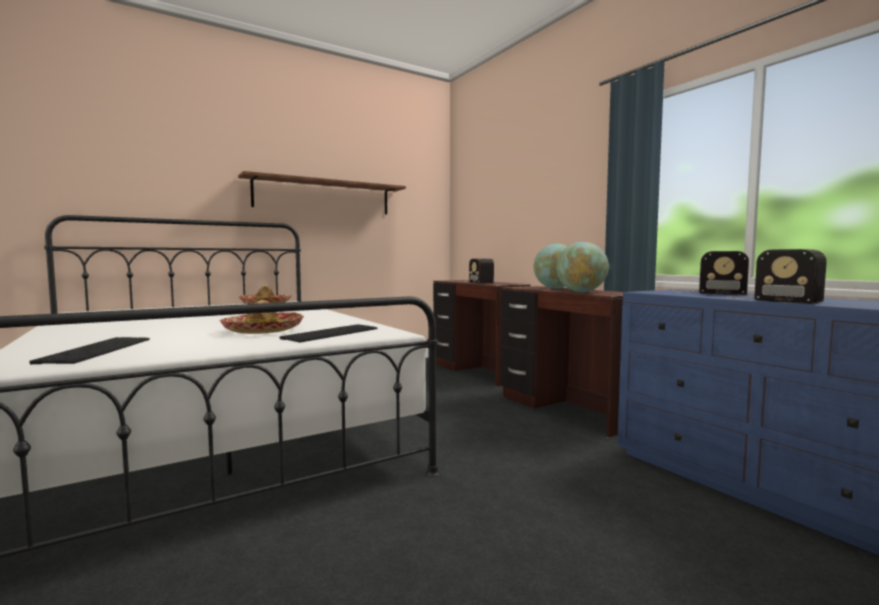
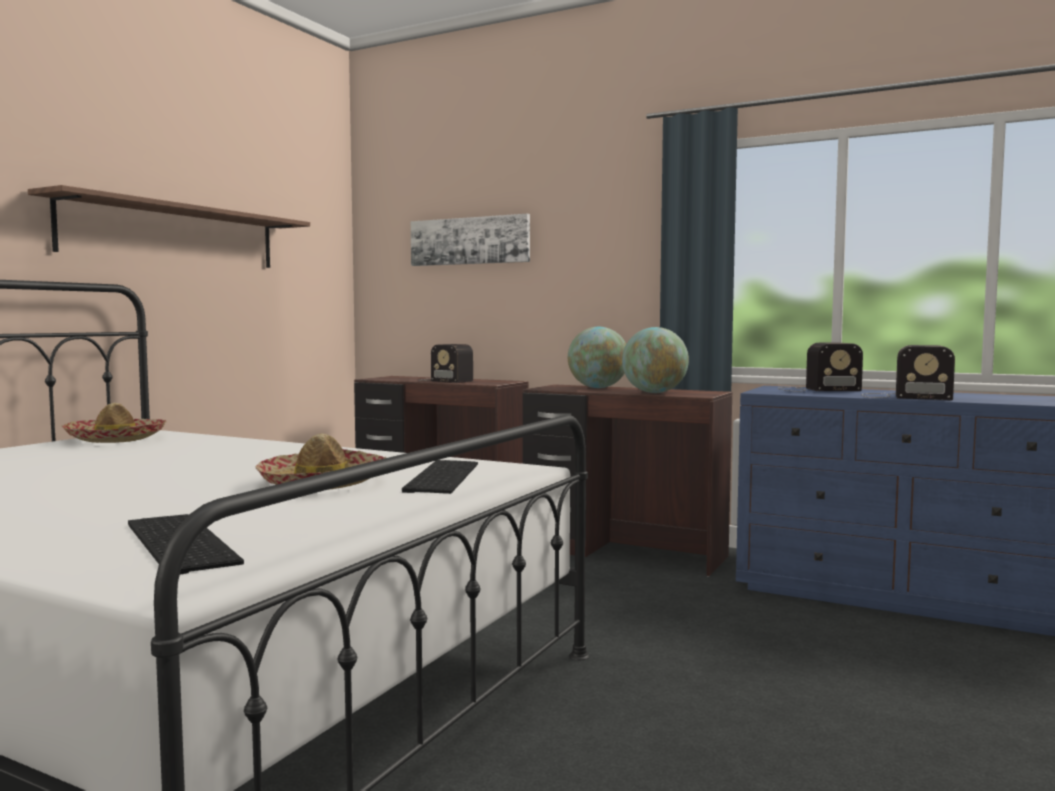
camera: 30 degrees left, 0 degrees up
none -> picture [411,214,530,266]

